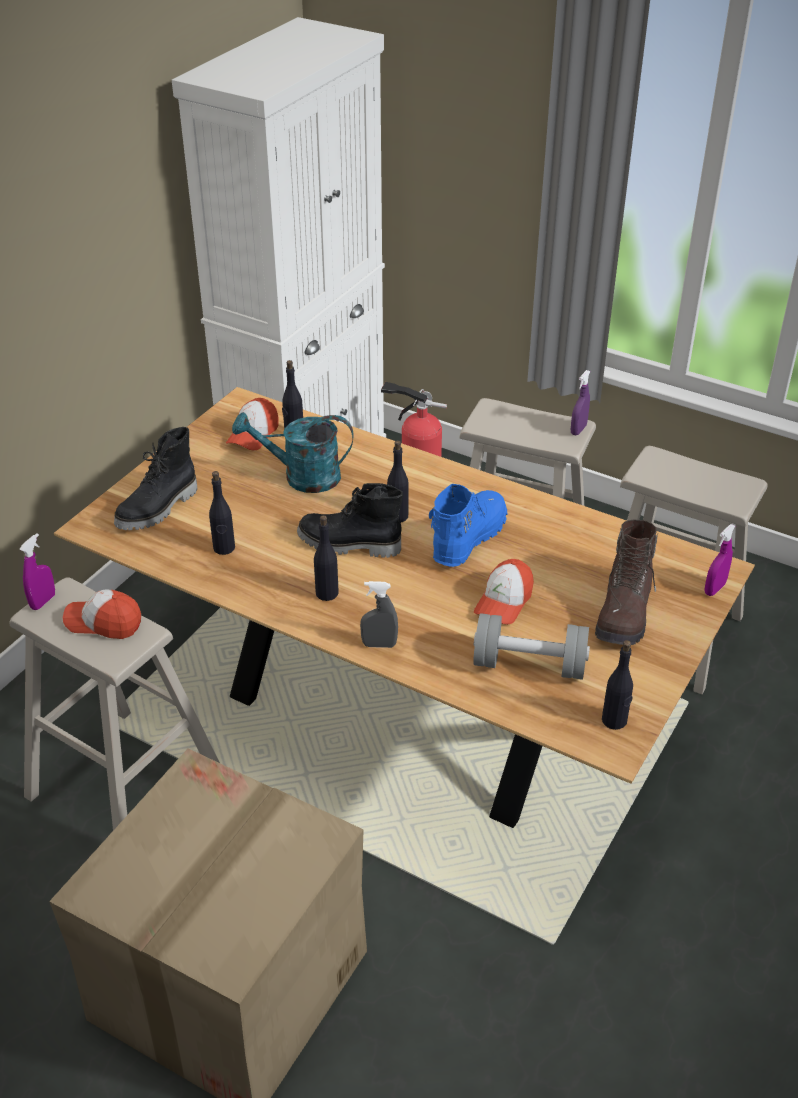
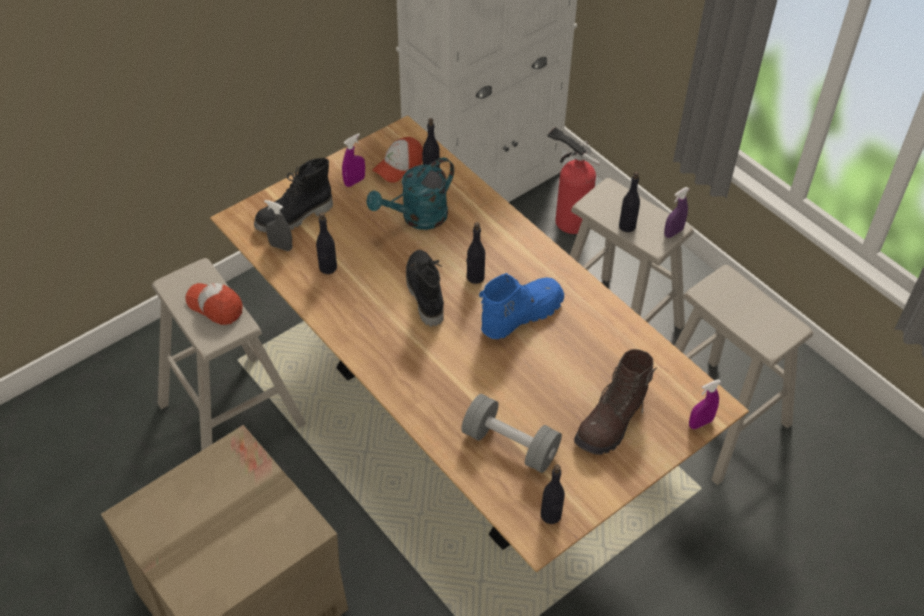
camera: 20 degrees right, 10 degrees up
purple spray bottle [19,533,55,610] -> purple spray bottle moved to [342,133,365,187]
turquoise watering can [232,412,354,493] -> turquoise watering can turned 60 degrees counterclockwise [366,158,454,230]
black boot [297,483,403,558] -> black boot turned 45 degrees clockwise [406,250,444,326]
black bottle [314,515,339,601] -> black bottle moved to [619,172,640,232]
grey spray bottle [360,581,398,648] -> grey spray bottle moved to [264,200,292,251]
cap [474,559,534,625] -> none

